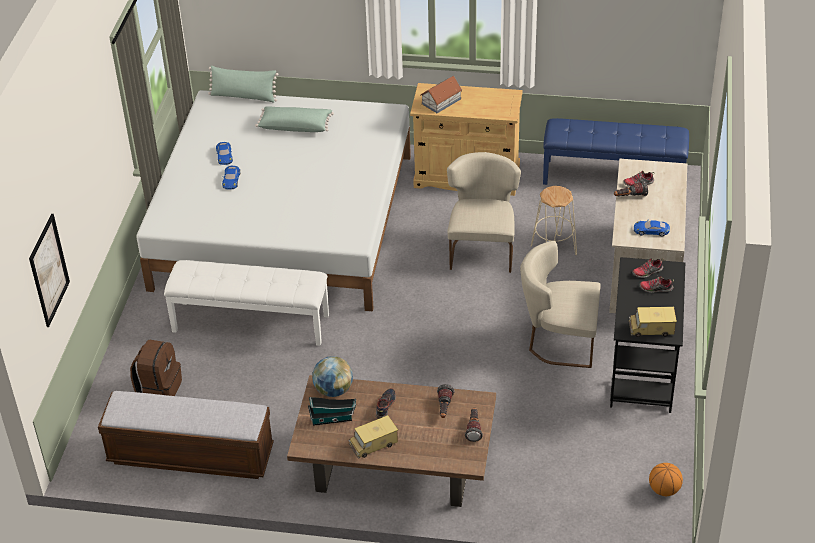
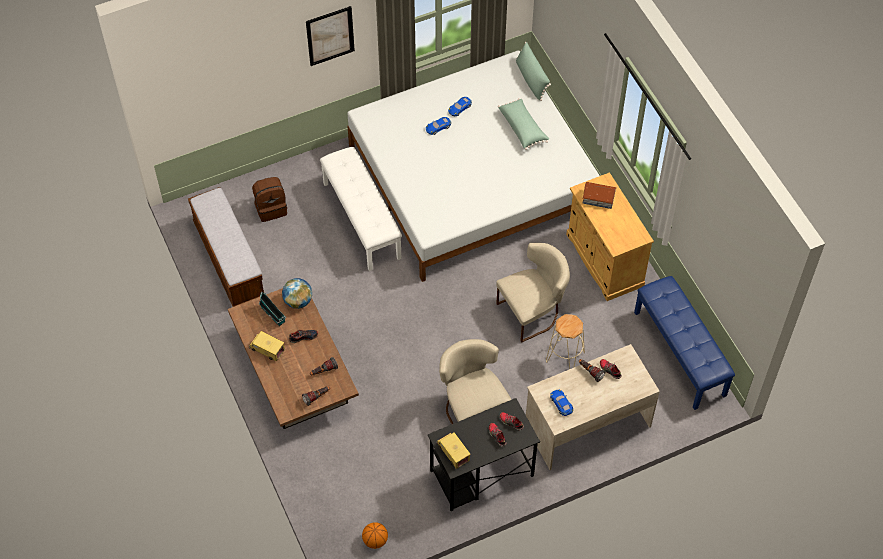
camera: 55 degrees right, 15 degrees up
picture [29,214,70,327] -> picture moved to [306,6,355,66]

